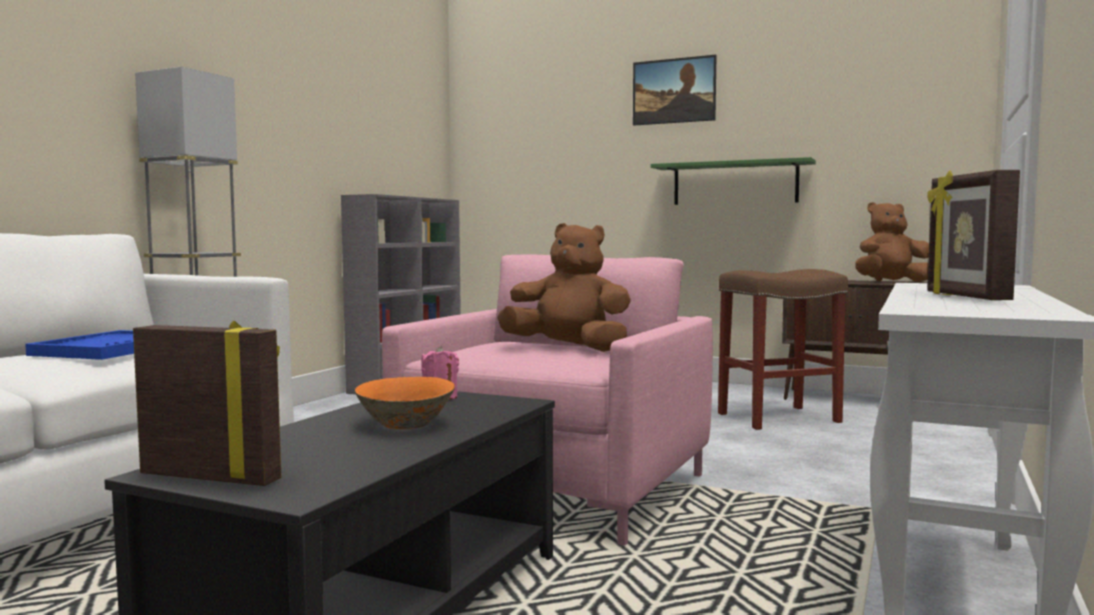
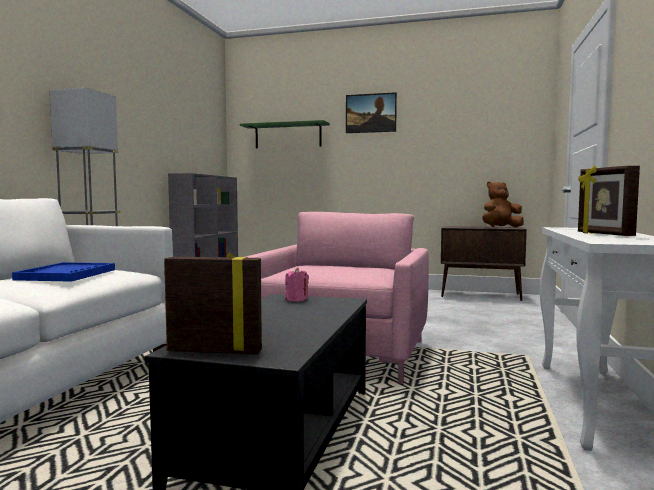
camera: 10 degrees left, 0 degrees up
orange bowl [355,377,455,429] -> none
brown plush toy [497,223,631,352] -> none
green shelf [651,157,816,205] -> green shelf moved to [240,120,330,148]
brown stool [718,269,848,430] -> none

